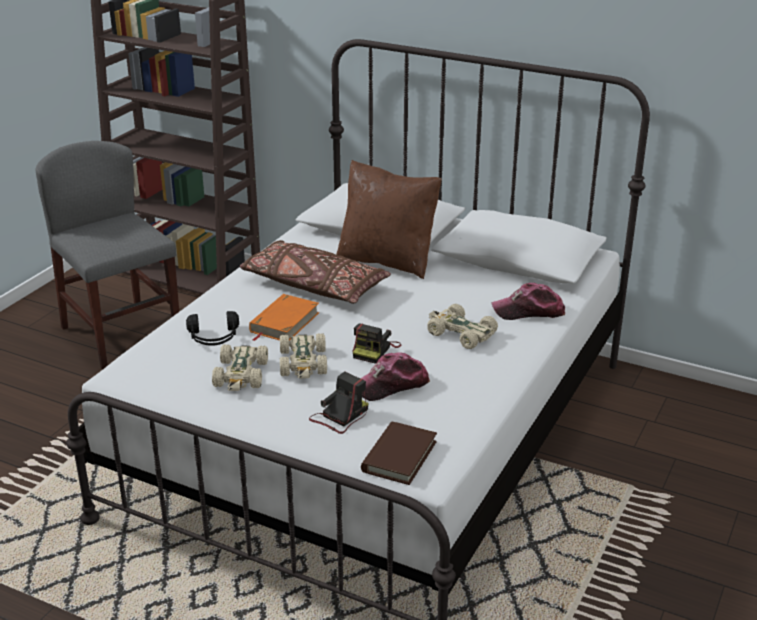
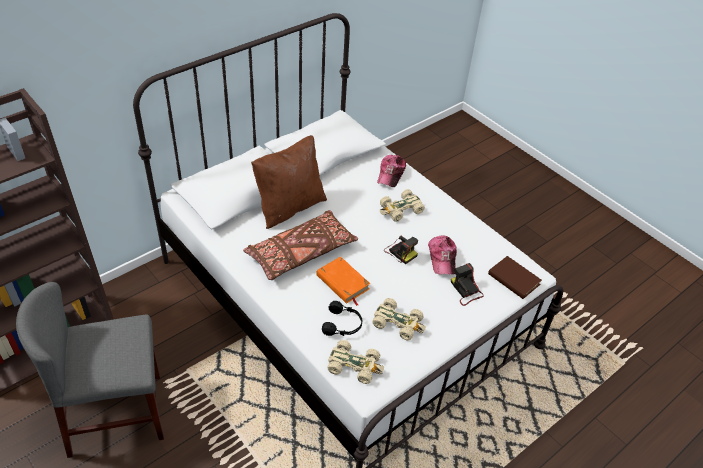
camera: 70 degrees left, 15 degrees up
beige toy car [280,333,327,379] -> beige toy car moved to [327,340,384,384]

